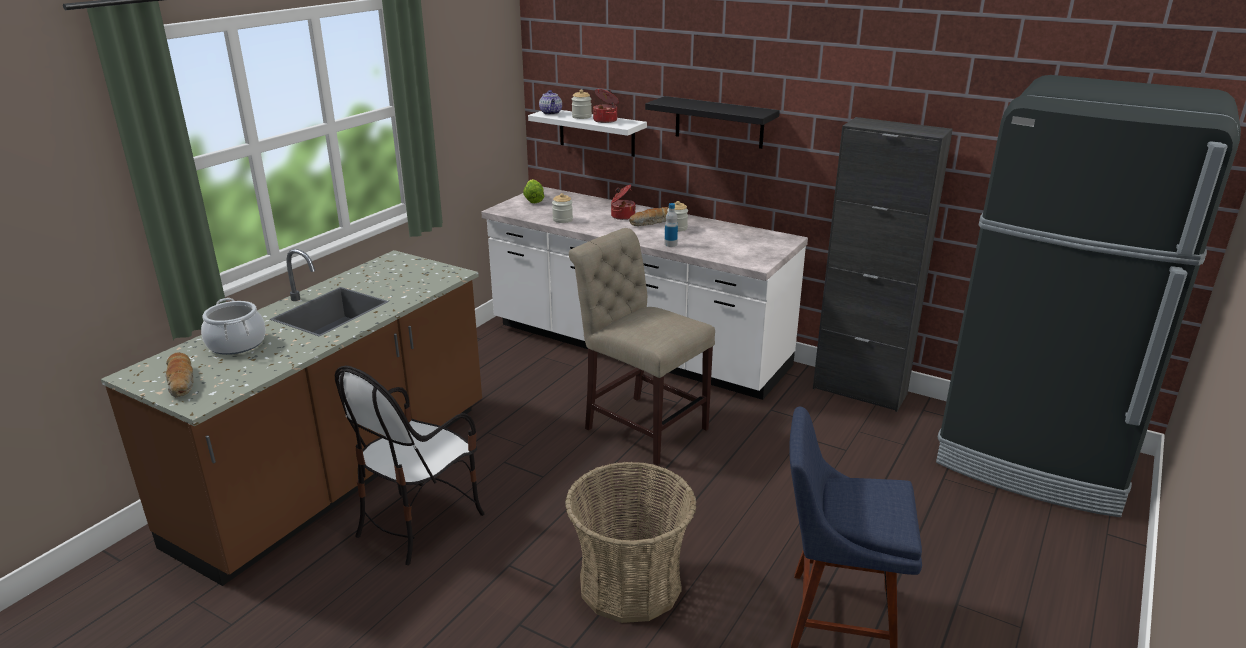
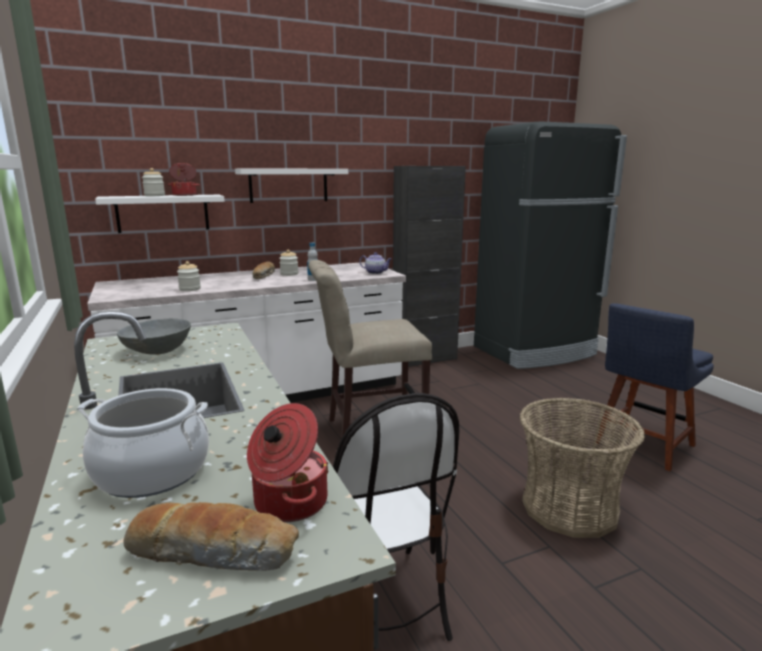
camera: 55 degrees left, 10 degrees down
lettuce [523,179,544,203] -> none
teapot [539,90,562,115] -> teapot moved to [359,252,392,274]
cooking pot [611,184,636,220] -> cooking pot moved to [247,403,328,522]
black shelf [645,96,780,149] -> white shelf [235,169,348,203]
none -> grey bowl [117,319,191,355]

